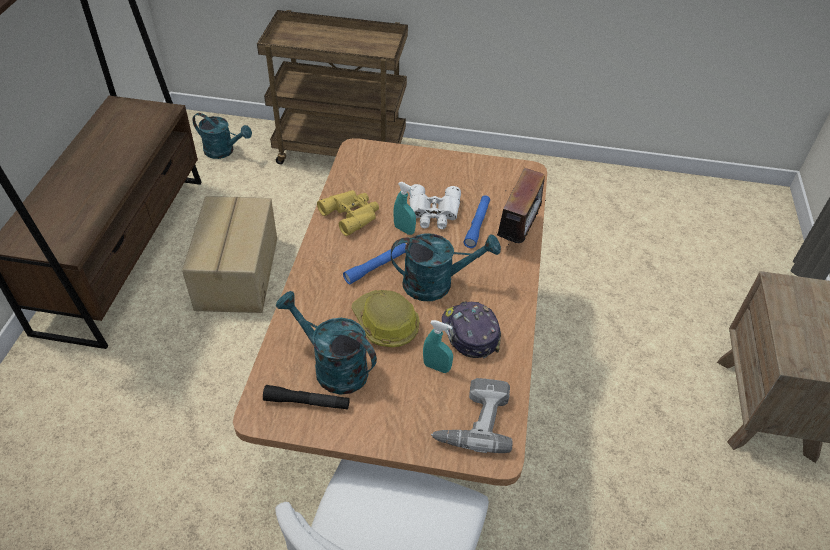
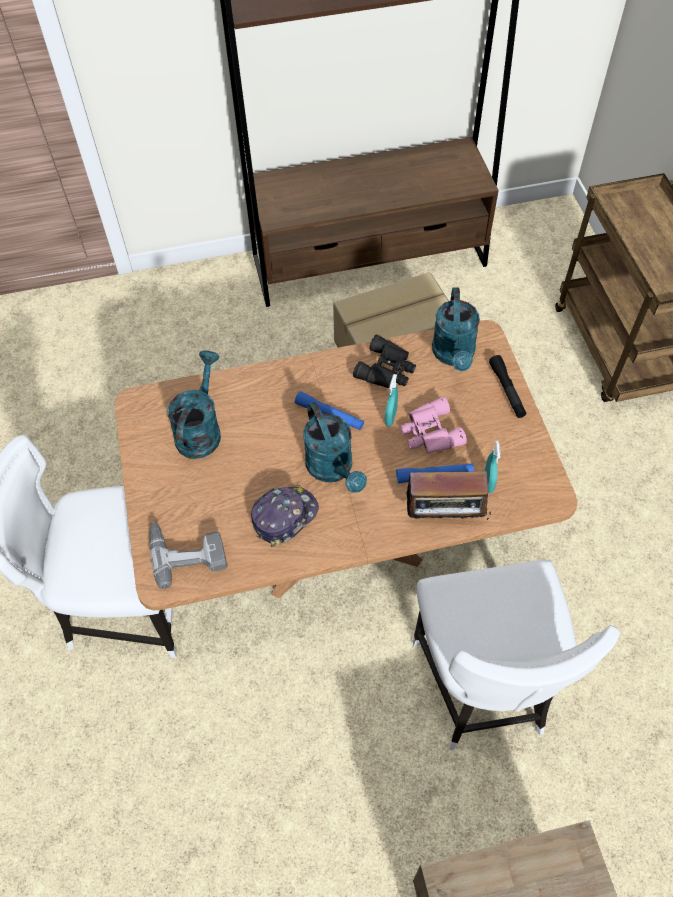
camera: 70 degrees right, 10 degrees up
turquoise watering can [192,113,252,159] -> turquoise watering can moved to [432,288,480,371]
black flashlight [263,385,350,410] -> black flashlight moved to [489,355,526,418]
yellow binoculars [317,190,379,236] -> black binoculars [353,335,416,388]
hard hat [351,290,420,347] -> none
white binoculars [409,184,461,229] -> pink binoculars [401,396,467,453]
turquoise spray bottle [423,320,453,373] -> turquoise spray bottle moved to [485,441,500,493]
none -> white chair [413,560,620,751]

